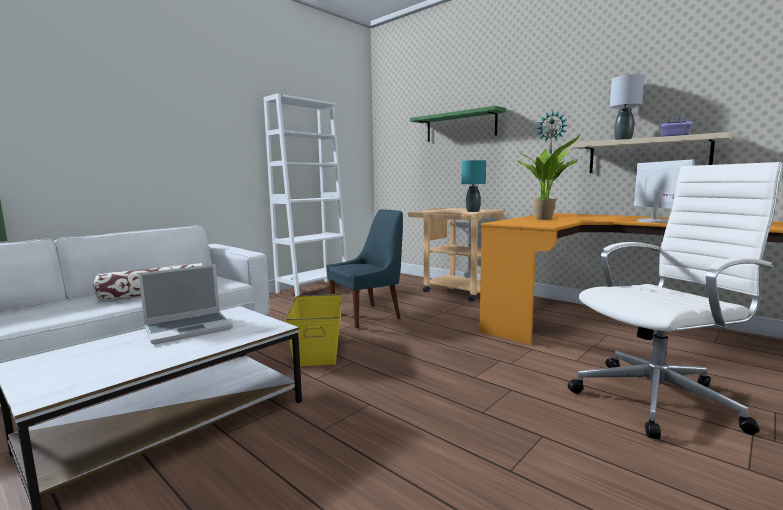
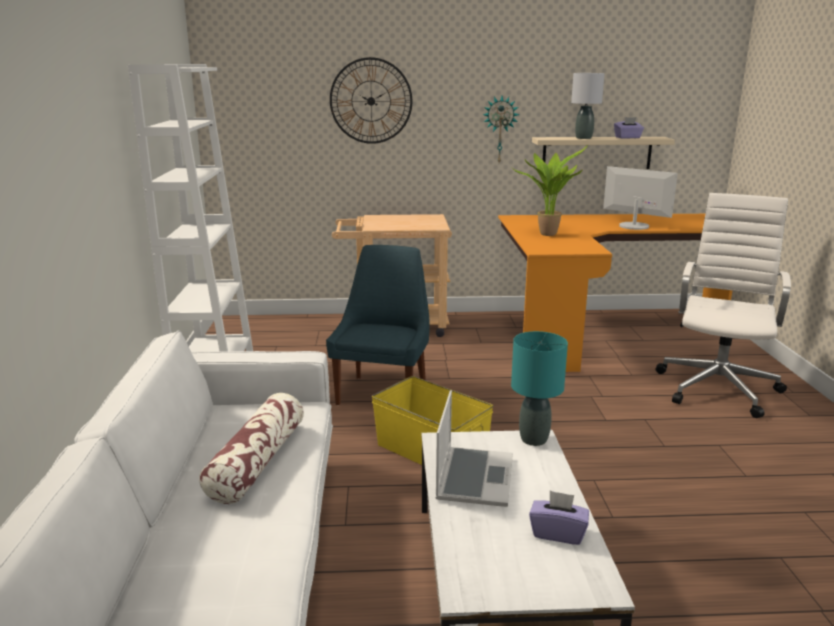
camera: 45 degrees left, 10 degrees up
green shelf [410,106,506,142] -> wall clock [330,57,412,144]
turquoise table lamp [461,160,486,212] -> turquoise table lamp moved to [511,331,568,446]
none -> purple tissue box [529,491,589,545]

